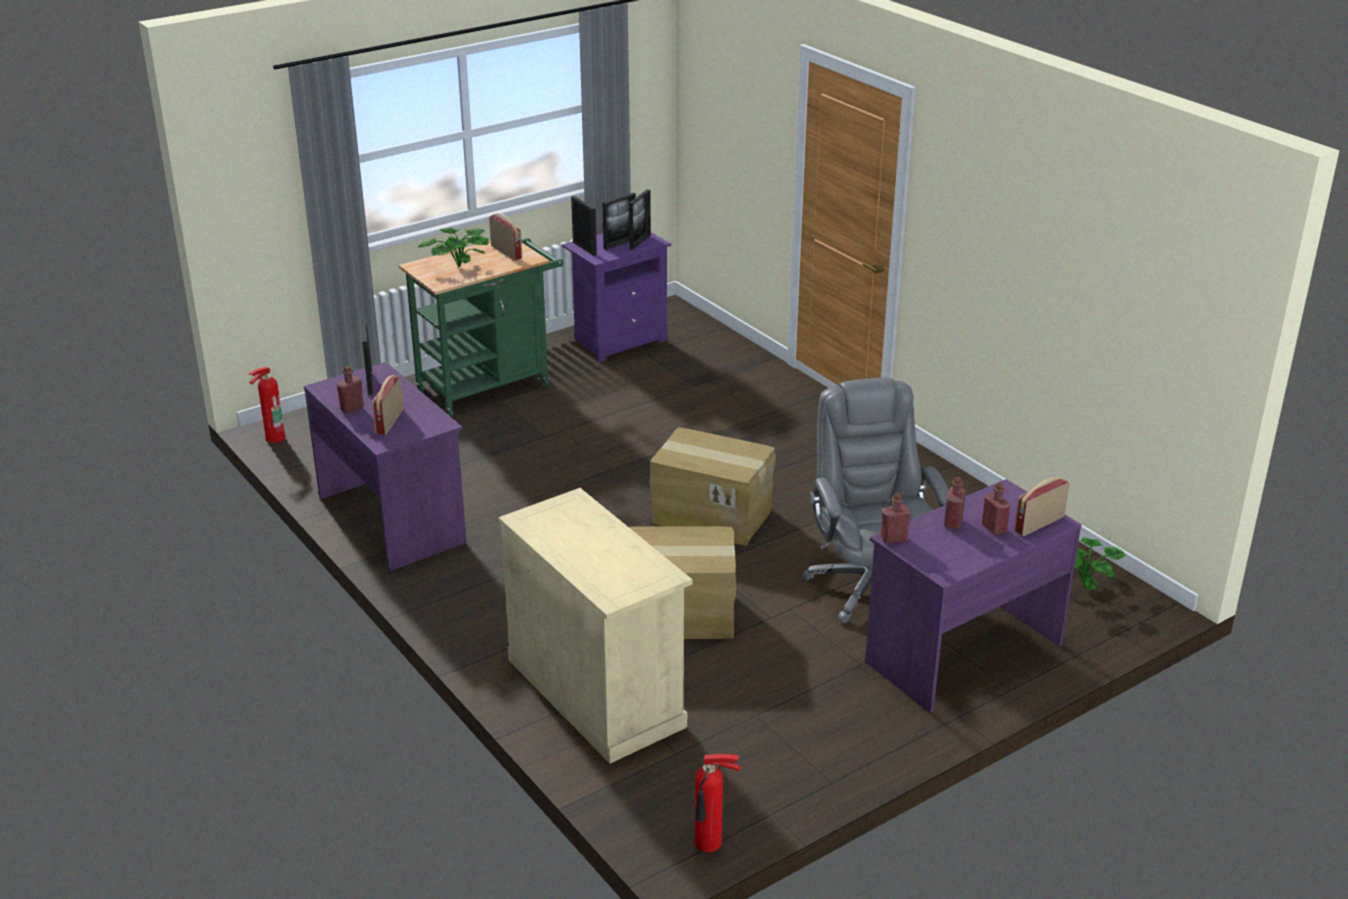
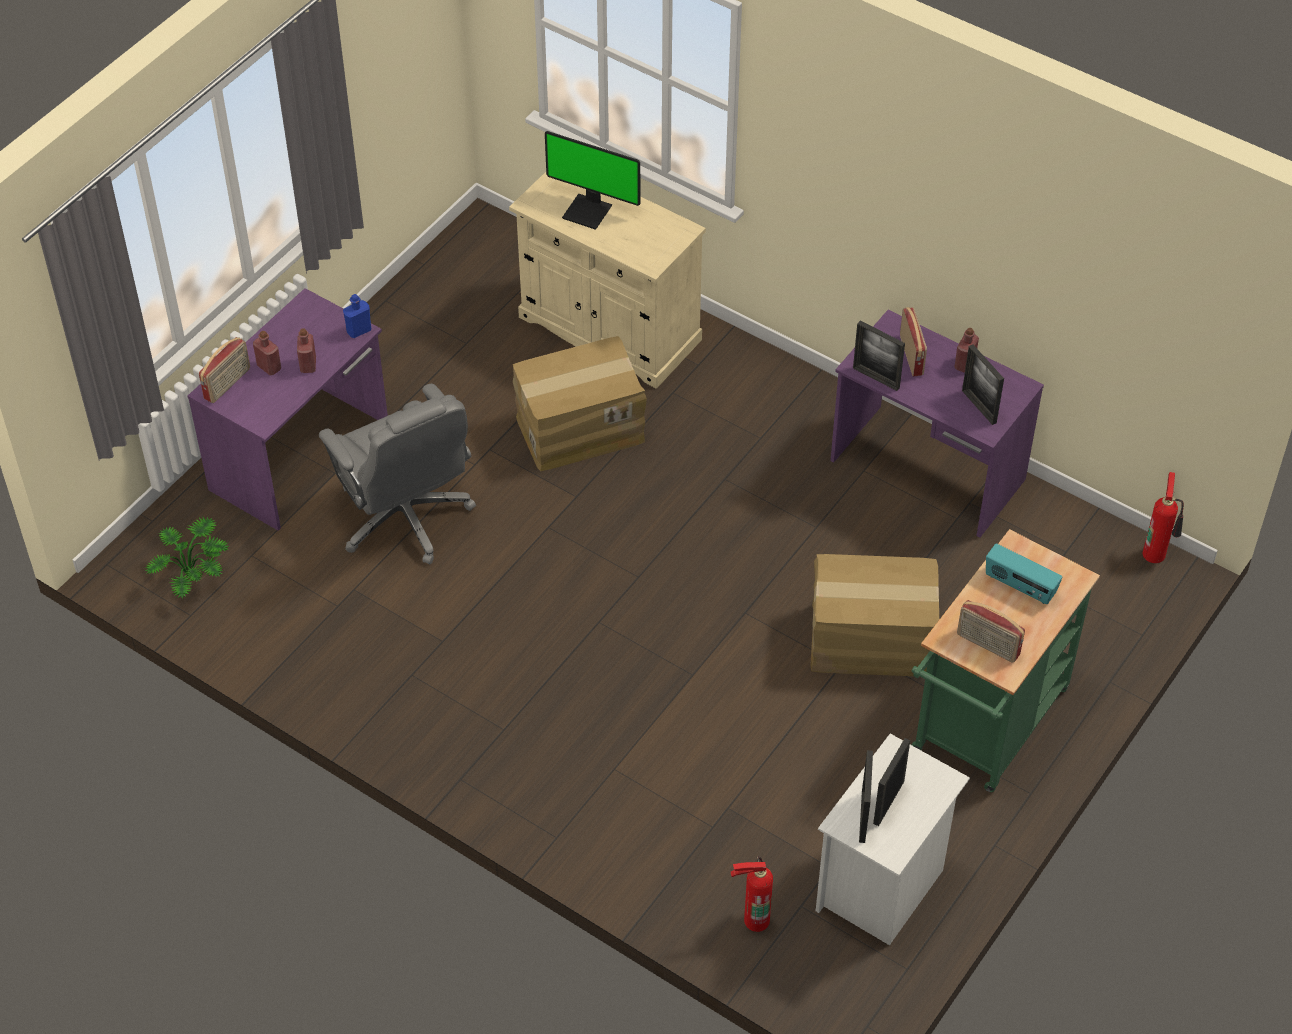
camera: 160 degrees right, 20 degrees up
potted plant [418,227,490,267] -> radio [986,543,1062,604]
purple nightstand [562,232,671,362] -> white nightstand [816,734,970,945]
picture frame [571,196,597,256] -> picture frame moved to [853,321,905,391]
cardboard box [649,427,776,546] -> cardboard box moved to [810,554,939,676]
fire extinguisher [695,754,741,852] -> fire extinguisher moved to [731,856,773,932]
red bottle [881,493,911,544] -> blue bottle [343,294,371,338]
none -> monitor [545,131,640,230]

